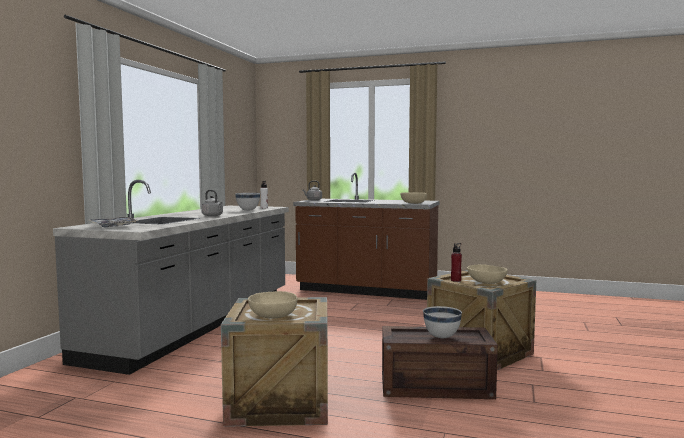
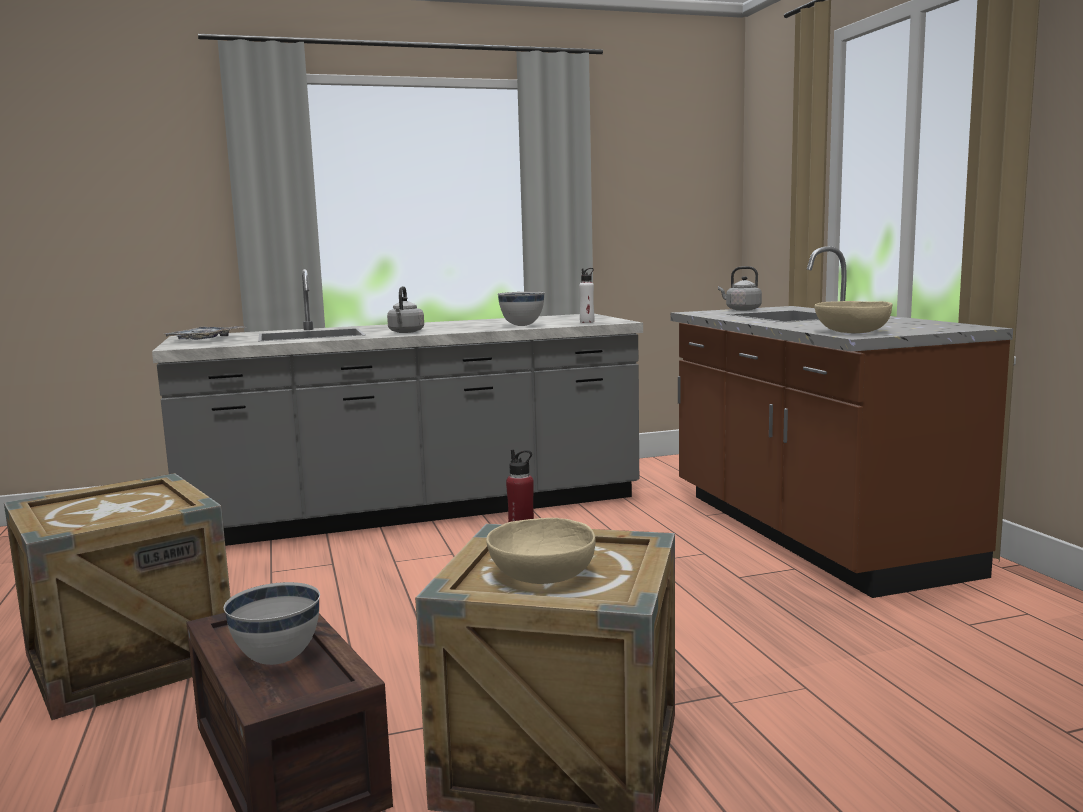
camera: 55 degrees right, 5 degrees up
beige bowl [248,291,297,318] -> none

